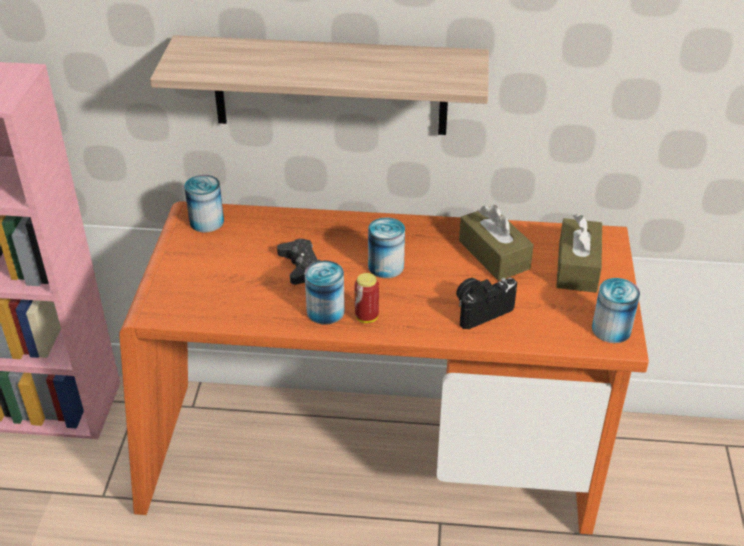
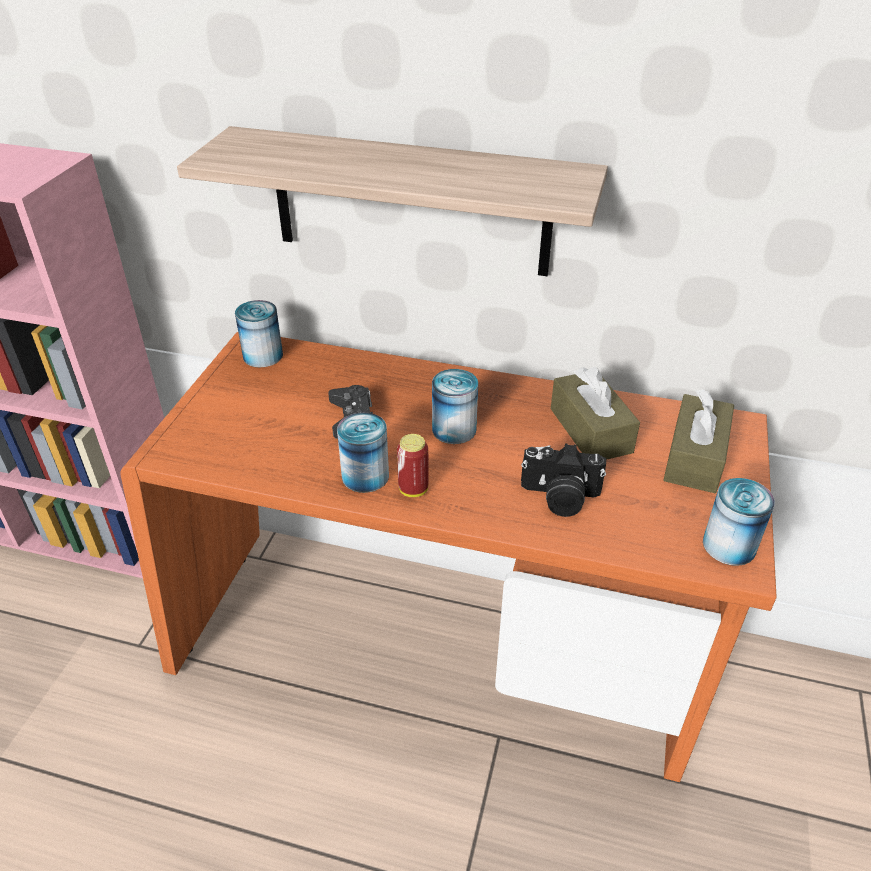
camera: 10 degrees right, 0 degrees up
camera [456,278,517,329] -> camera turned 150 degrees counterclockwise [521,443,606,517]

